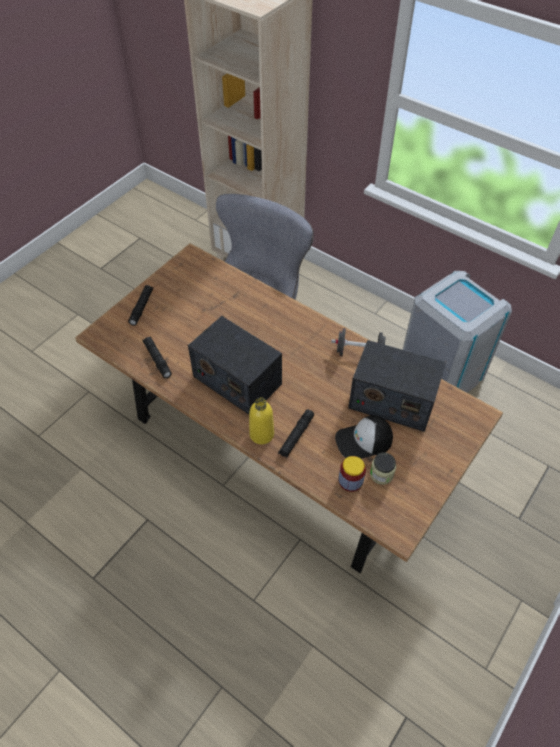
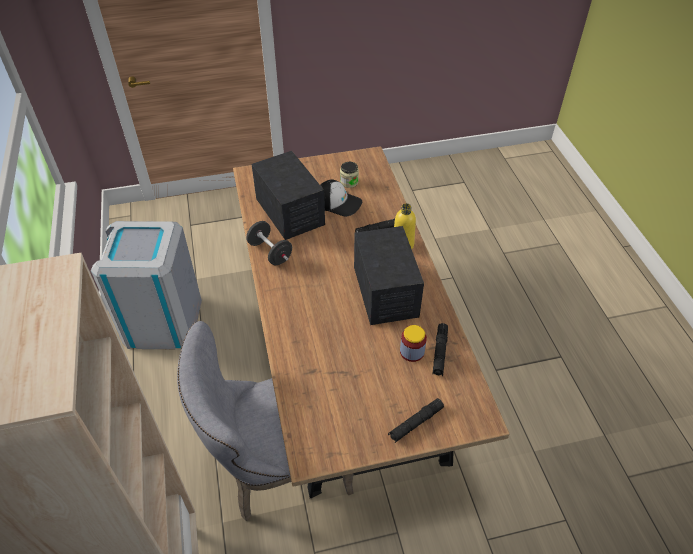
camera: 140 degrees left, 5 degrees down
jar [339,456,366,492] -> jar moved to [400,325,427,362]

